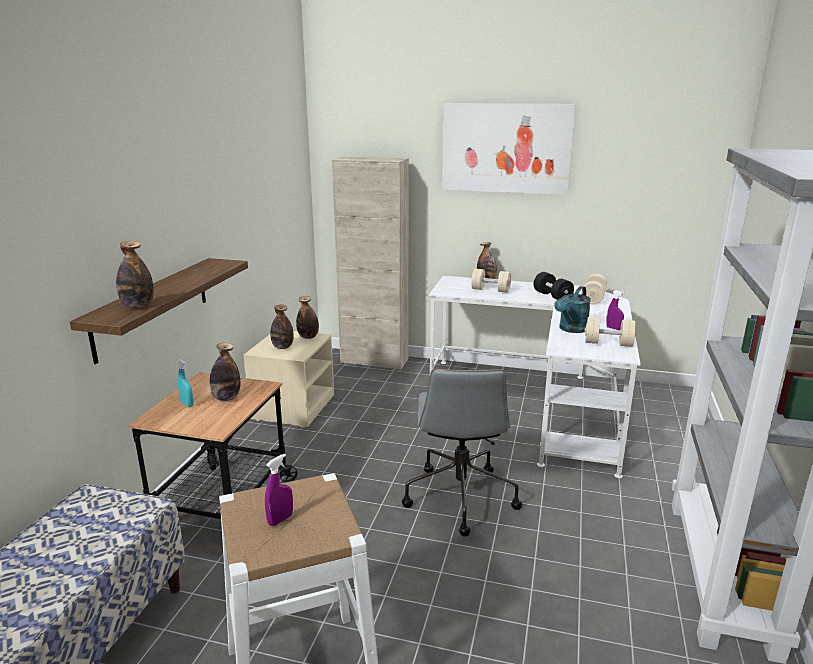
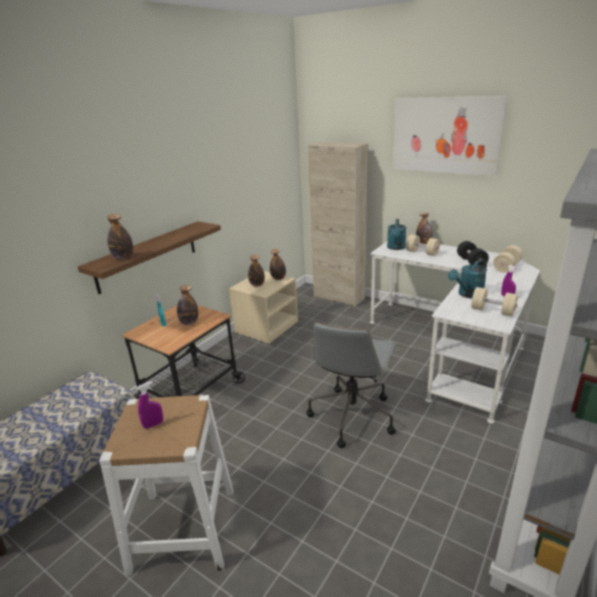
camera: 20 degrees right, 5 degrees up
none -> turquoise watering can [387,219,406,250]

